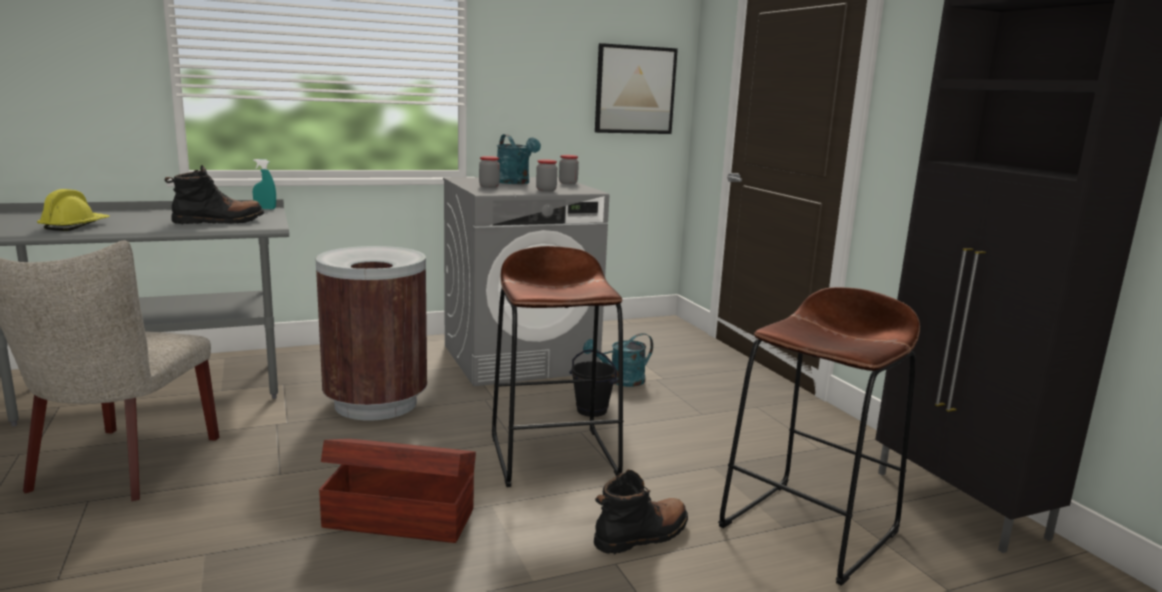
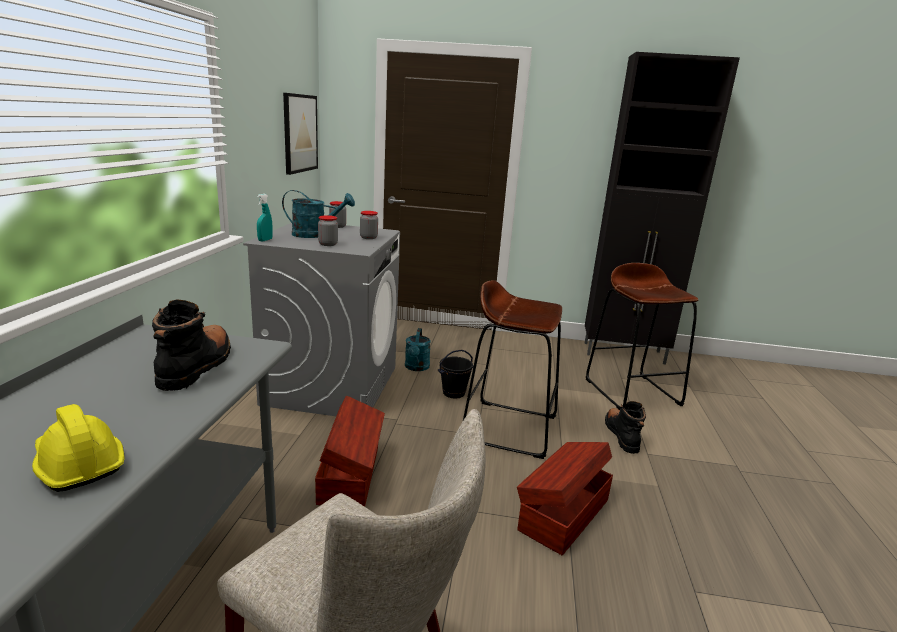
camera: 60 degrees left, 5 degrees up
turquoise spray bottle [253,159,276,209] -> turquoise spray bottle moved to [257,194,273,241]
brown trash can [316,246,427,421] -> brown storage box [315,395,385,507]

